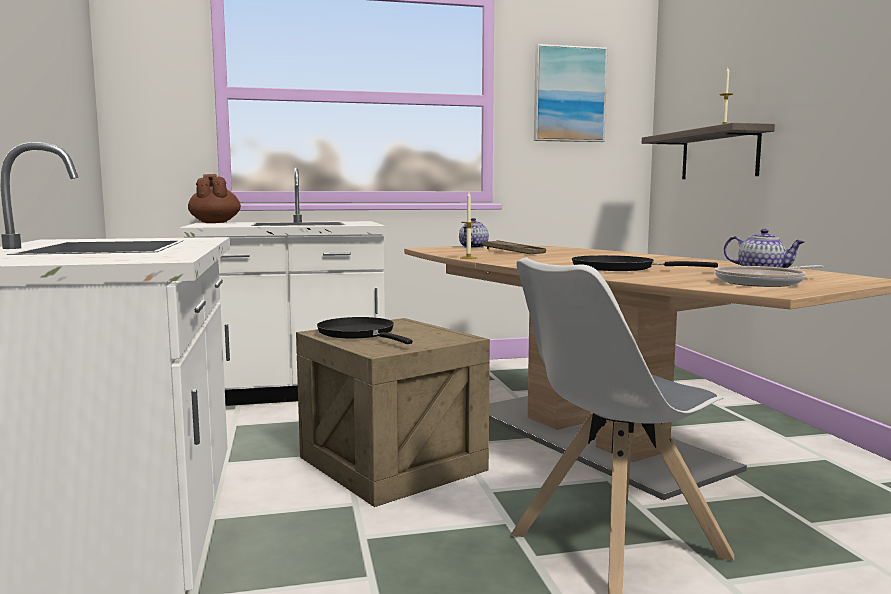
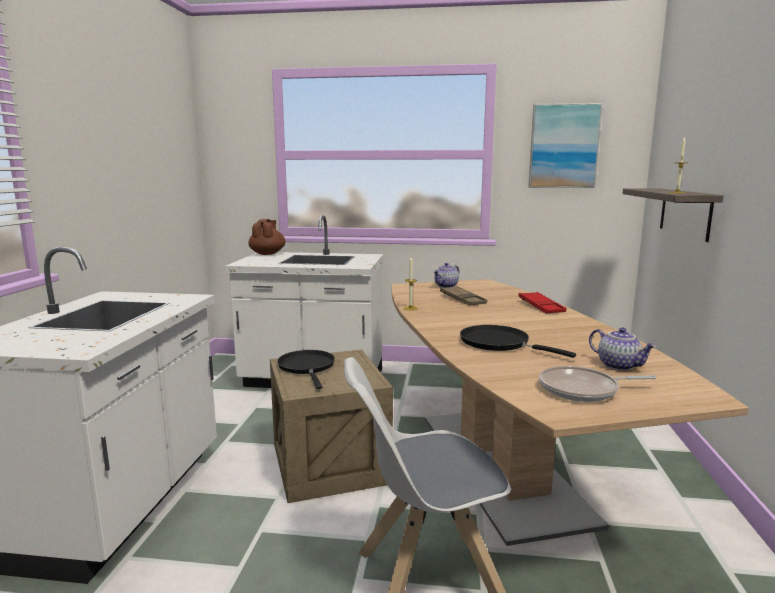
camera: 20 degrees right, 5 degrees up
none -> red tray [519,292,566,313]

